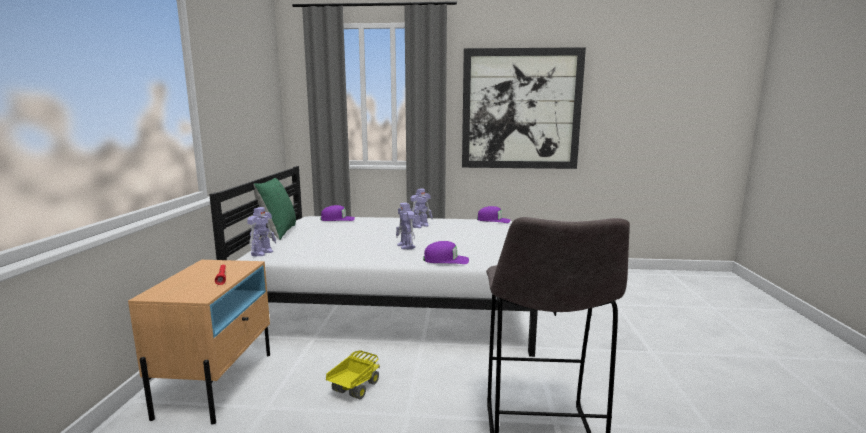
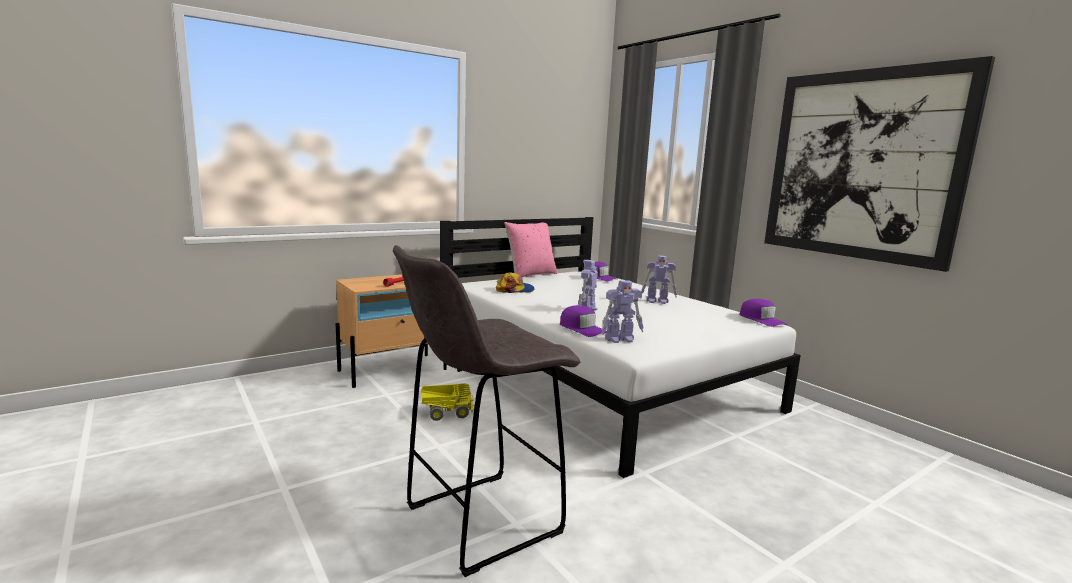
camera: 50 degrees right, 0 degrees up
toy robot [247,207,276,257] -> toy robot moved to [602,280,643,343]
green pillow [254,178,296,240] -> pink pillow [504,222,557,277]
none -> cap [496,272,534,293]

